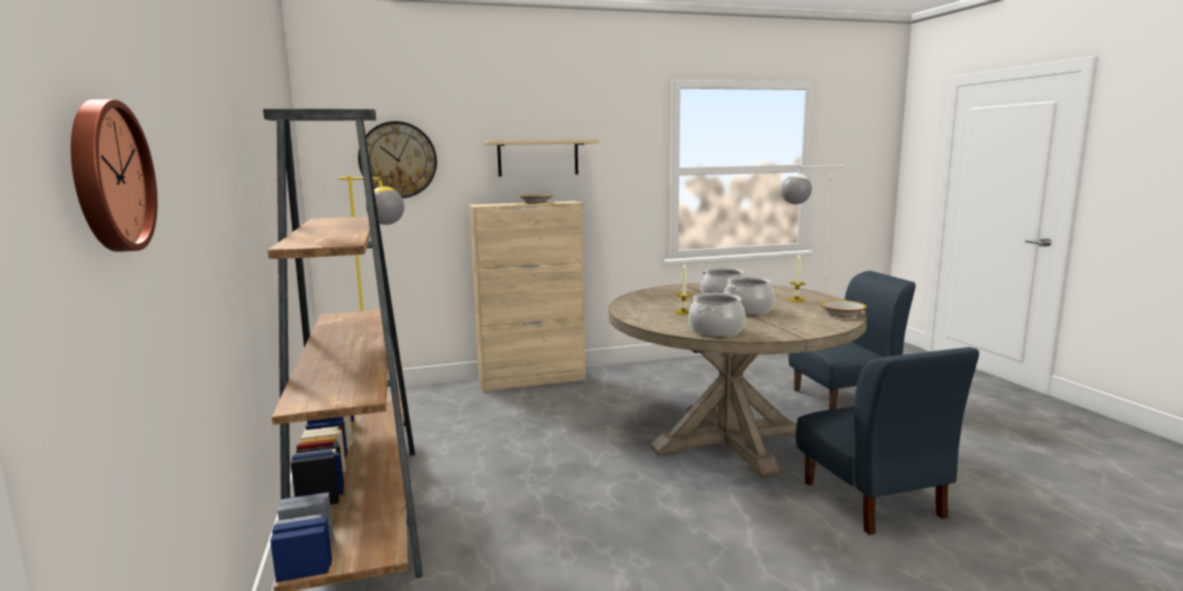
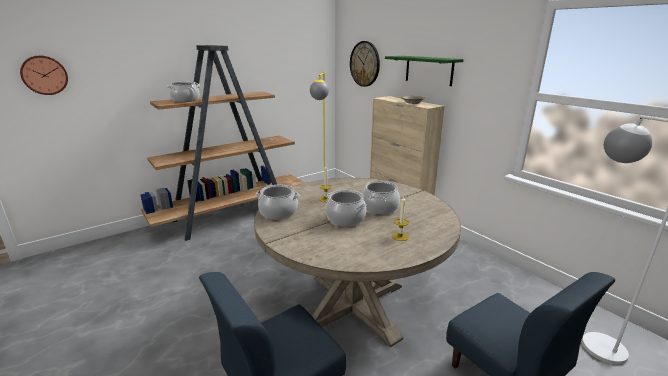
camera: 70 degrees right, 10 degrees up
beige shelf [484,139,599,177] -> green shelf [385,56,464,86]
bowl [819,300,867,317] -> none
none -> cooking pot [167,82,199,102]

